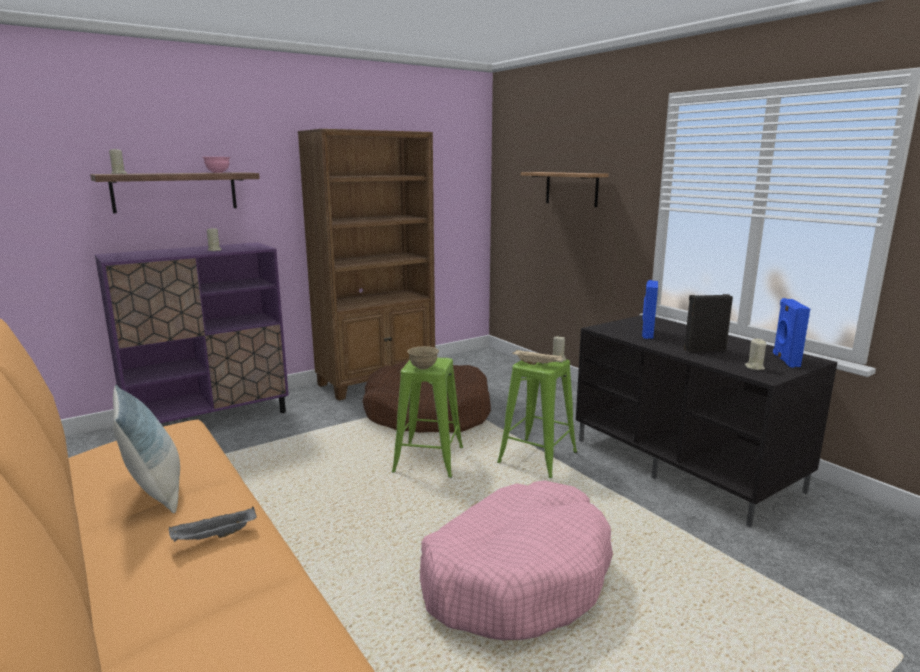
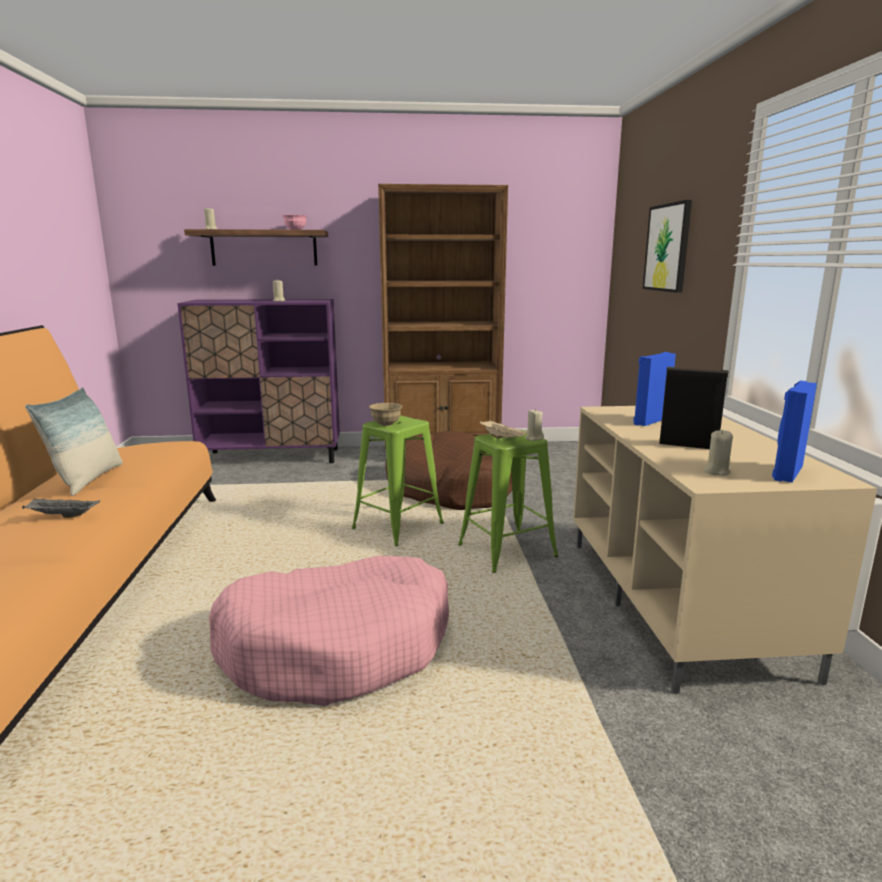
camera: 30 degrees right, 0 degrees up
shelf [521,172,609,207] -> picture [643,200,692,293]
black tv stand [576,315,837,527] -> beige tv stand [573,406,877,694]

